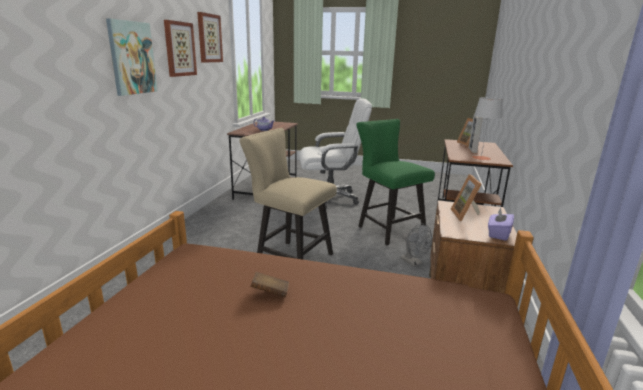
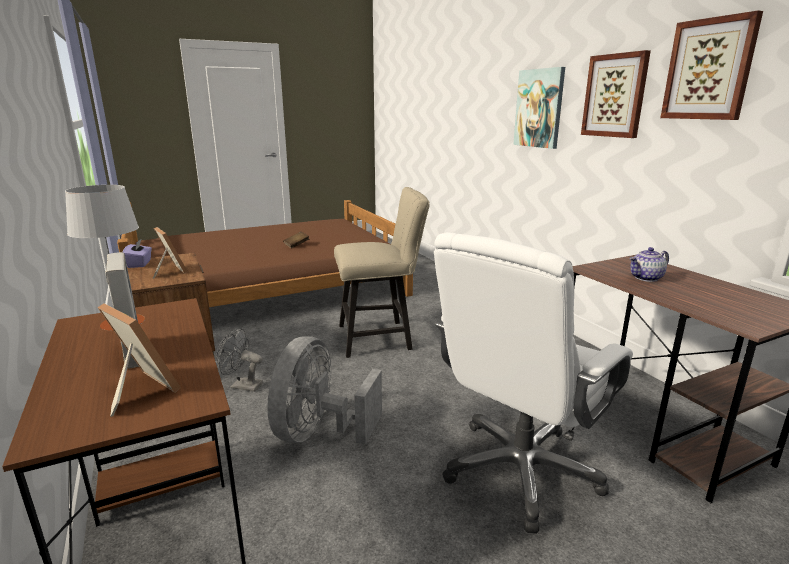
camera: 140 degrees right, 0 degrees up
green chair [357,119,435,245] -> grey fan [267,336,382,445]

